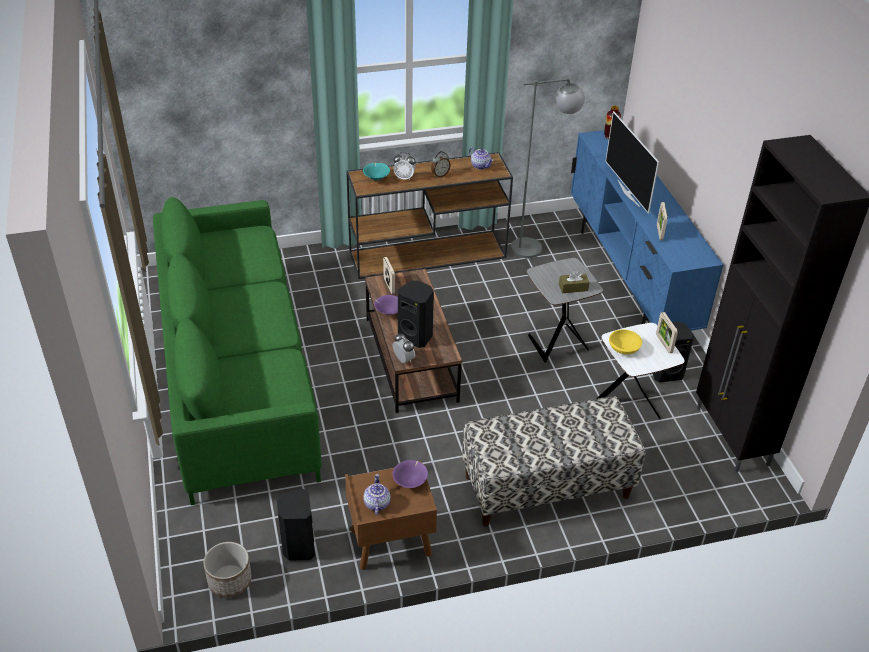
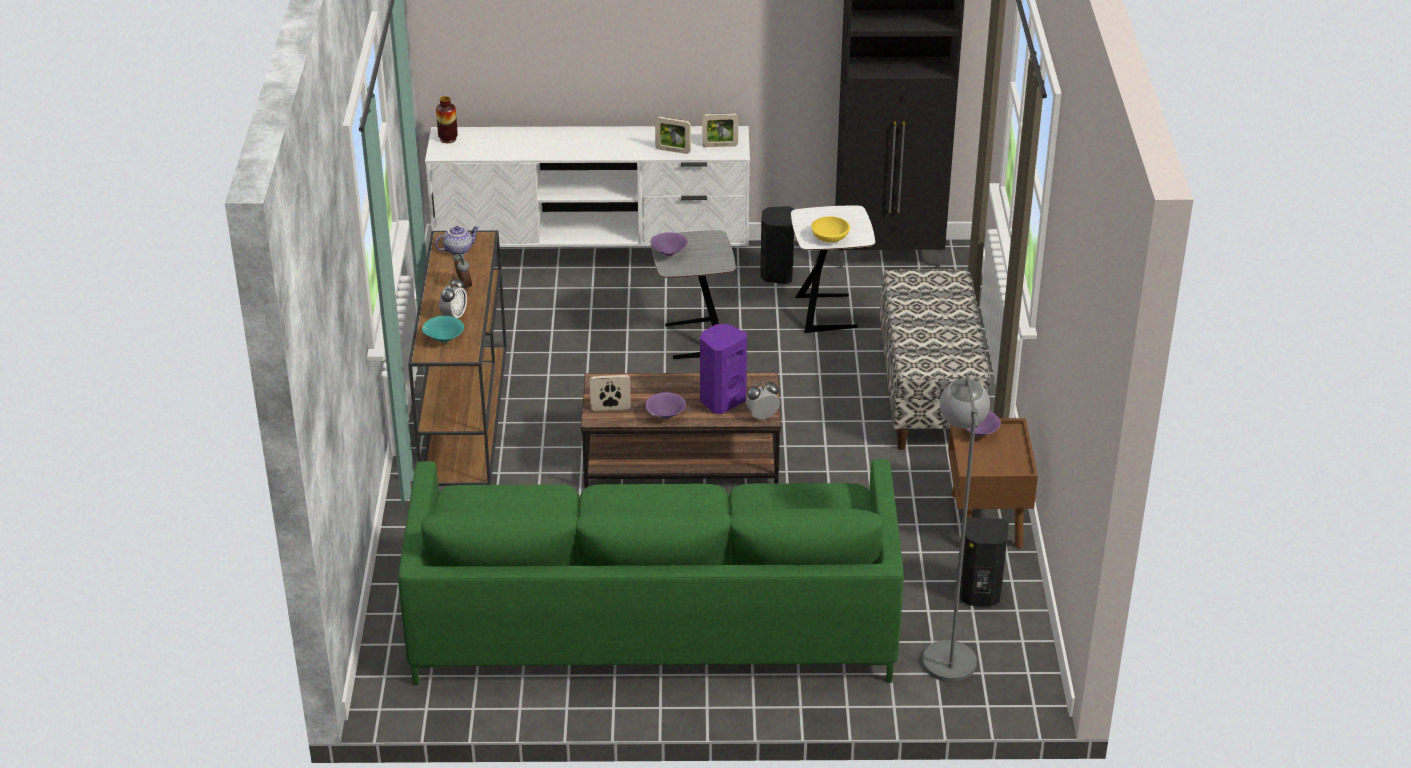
camera: 75 degrees left, 5 degrees down
planter [203,542,252,598] -> none
teapot [363,474,391,515] -> none
black speaker [398,281,434,348] -> purple speaker [700,324,747,414]
grey floor lamp [511,78,585,258] -> grey floor lamp moved to [922,376,990,682]
brown tissue box [559,271,590,293] -> none
blue tv stand [571,130,723,331] -> white tv stand [425,126,750,247]
television [605,111,659,214] -> none
picture frame [656,312,678,353] -> picture frame moved to [702,113,738,147]
none -> purple bowl [650,232,688,256]

